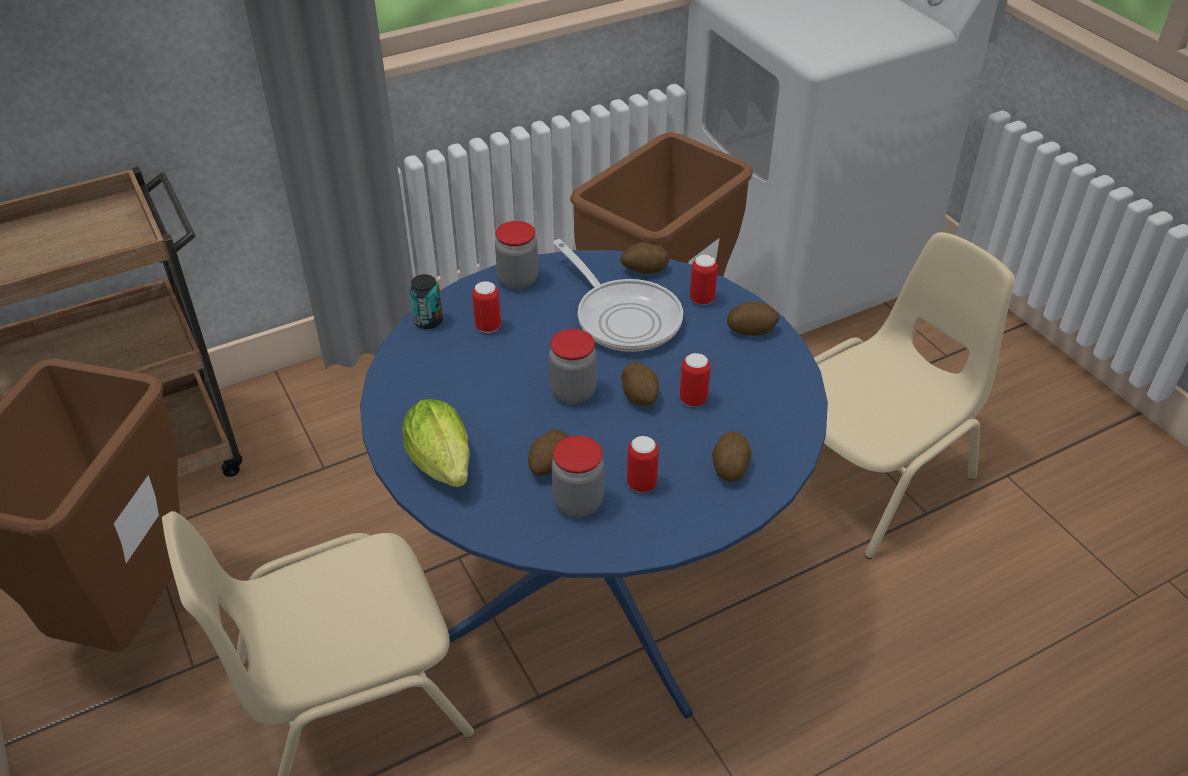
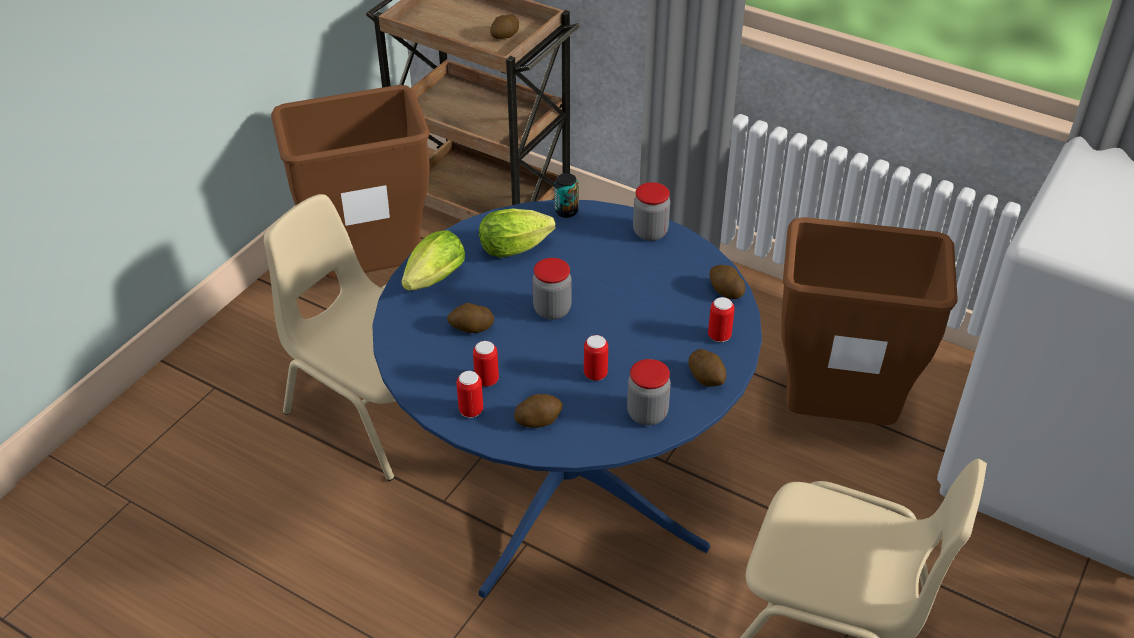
camera: 60 degrees right, 0 degrees up
can [472,281,501,333] -> can moved to [456,371,483,418]
jar [552,436,604,517] -> jar moved to [627,359,671,425]
frying pan [553,239,683,352] -> none
potato [621,362,659,406] -> potato moved to [490,14,519,39]
none -> lettuce [479,209,555,258]

